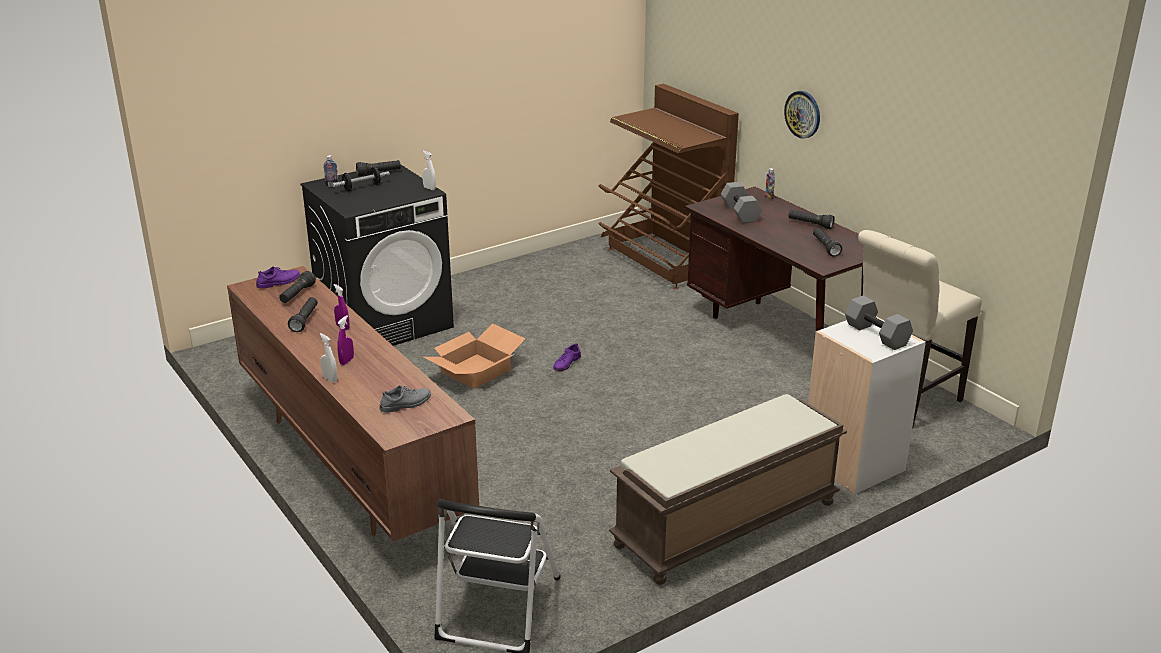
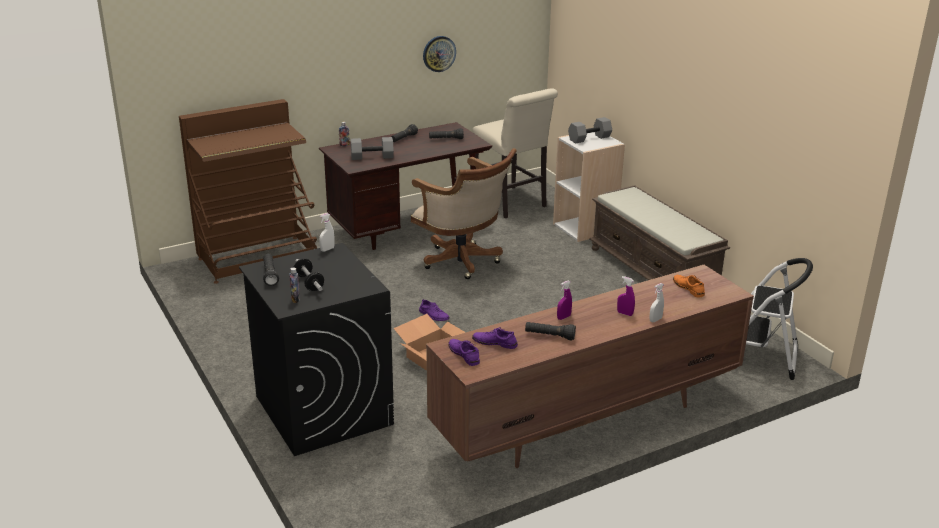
camera: 85 degrees left, 0 degrees up
black flashlight [279,271,316,303] -> purple shoe [472,327,518,349]
grey shoe [380,385,431,413] -> orange shoe [673,275,705,298]
wall clock [784,91,820,139] -> wall clock moved to [423,36,456,72]
none -> office chair [411,148,517,279]

